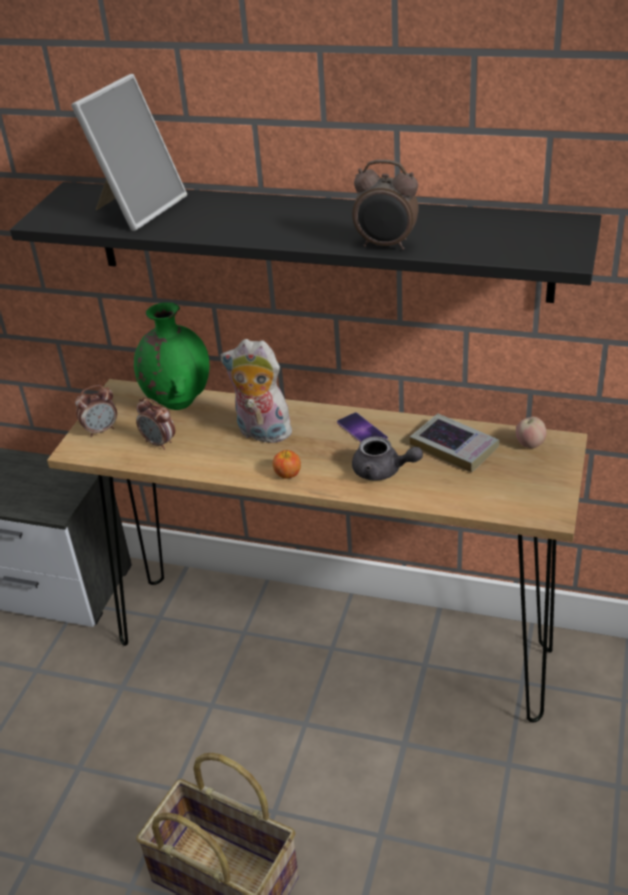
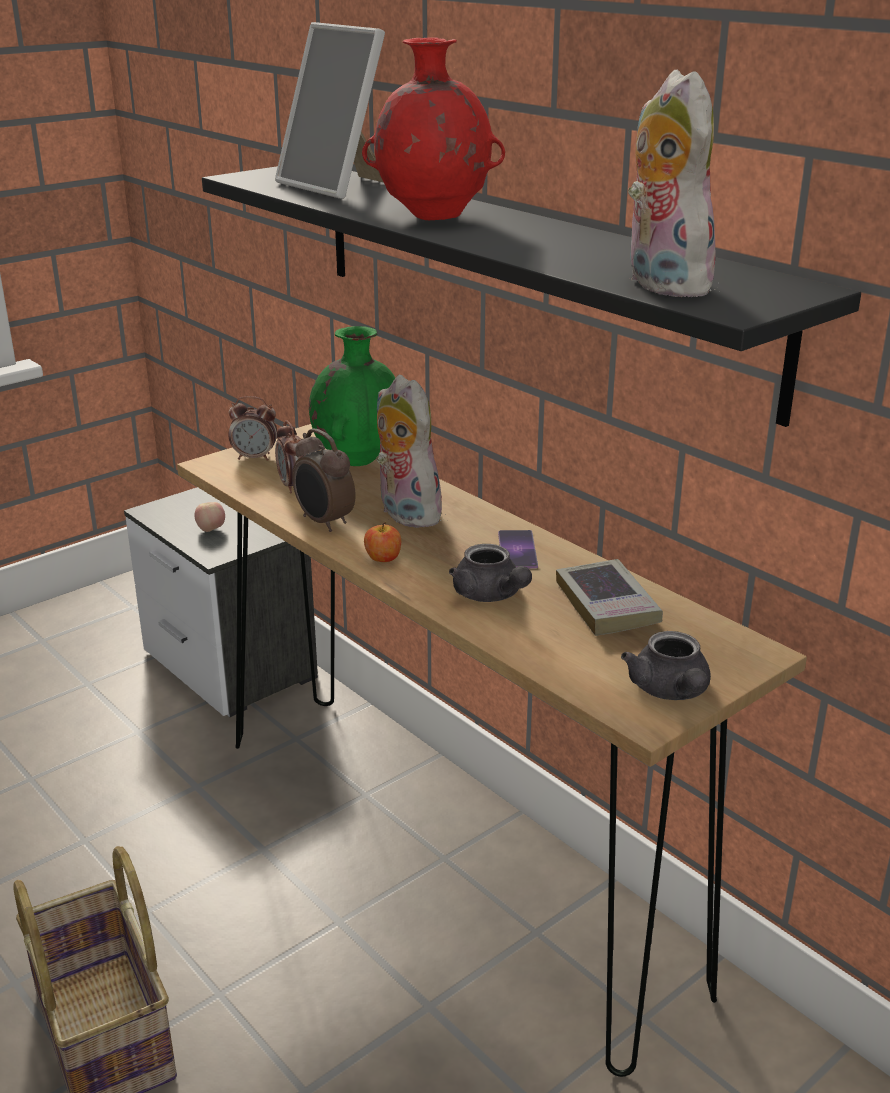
camera: 30 degrees right, 10 degrees down
picture frame [71,74,187,231] -> picture frame turned 75 degrees clockwise [275,22,385,199]
alarm clock [352,160,419,250] -> alarm clock moved to [292,429,355,532]
apple [516,417,546,448] -> apple moved to [195,502,225,532]
none -> red vase [362,37,505,220]
none -> grey teapot [621,631,711,700]
none -> plush toy [628,70,720,297]

